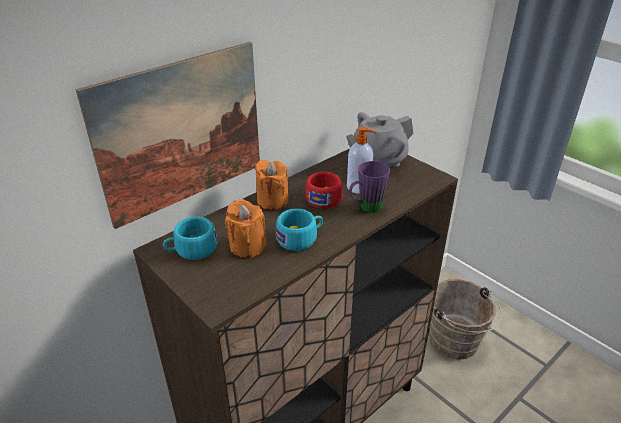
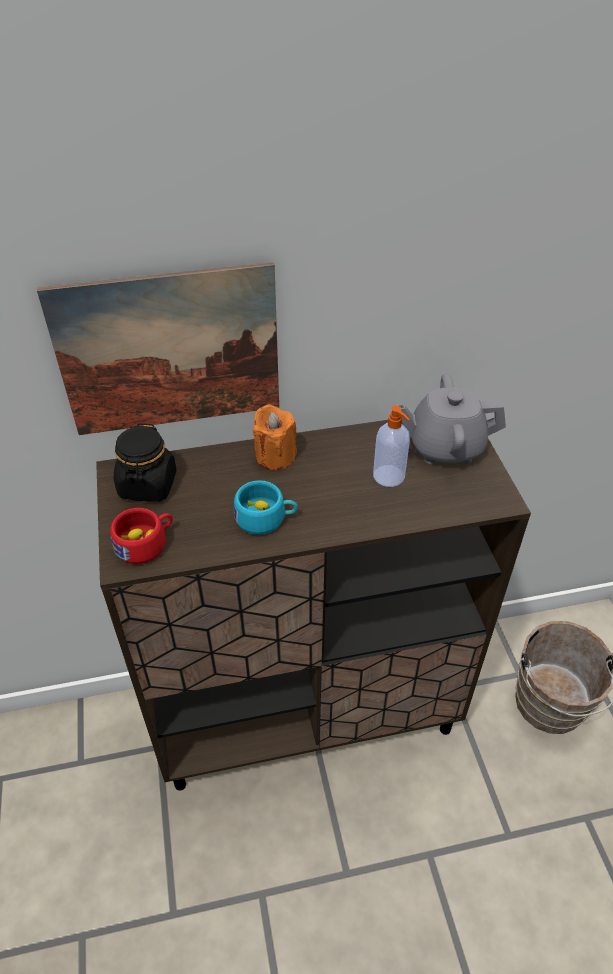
camera: 30 degrees right, 10 degrees up
turquoise cup [163,217,217,260] -> black jar [114,423,177,502]
orange candle [225,199,267,258] -> none
red cup [305,172,342,209] -> red cup moved to [110,508,172,564]
purple mug [349,161,390,213] -> none

